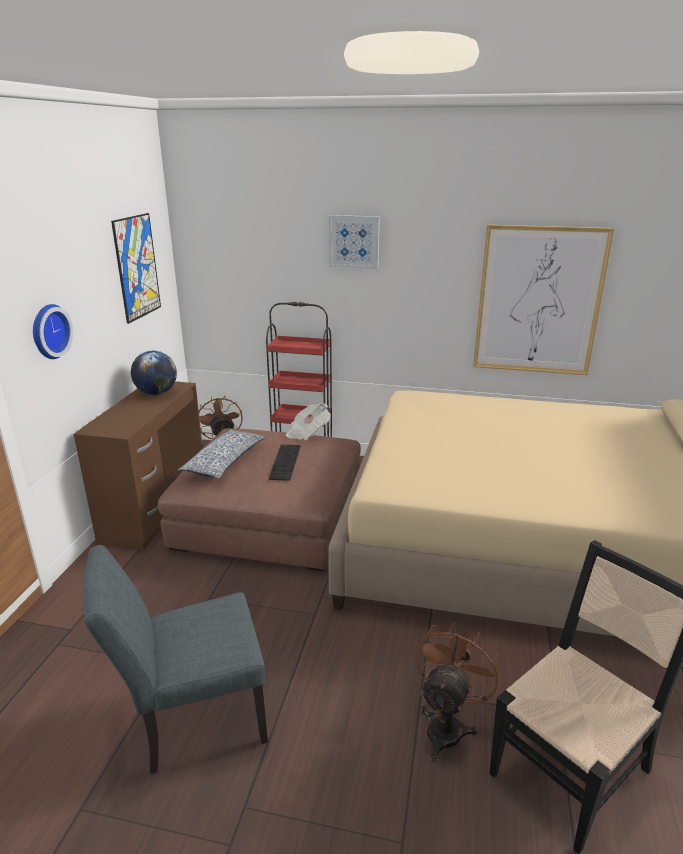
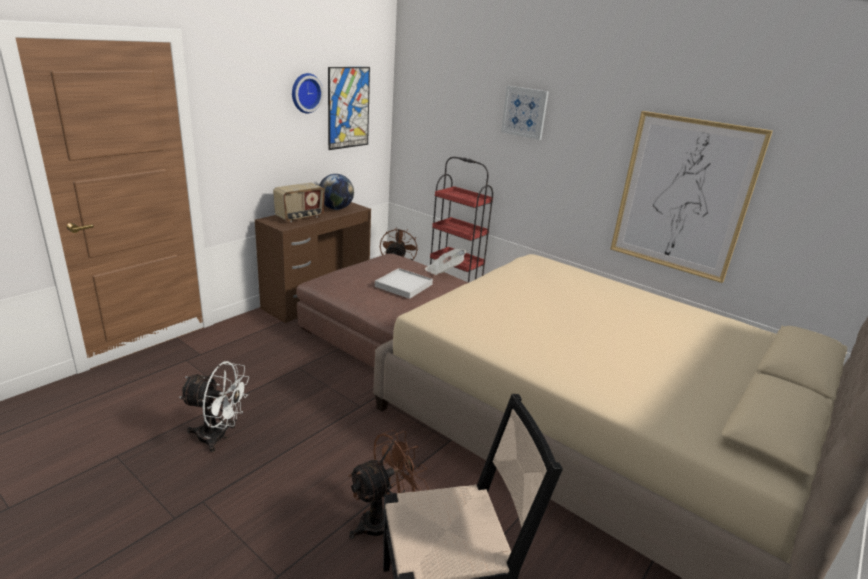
camera: 25 degrees right, 0 degrees up
wall clock [33,304,73,359] -> wall clock moved to [292,73,324,113]
grey chair [83,545,268,774] -> white fan [179,361,249,453]
pillow [178,429,265,479] -> none
keyboard [269,445,301,481] -> white tray [375,268,433,299]
none -> radio [273,183,325,222]

